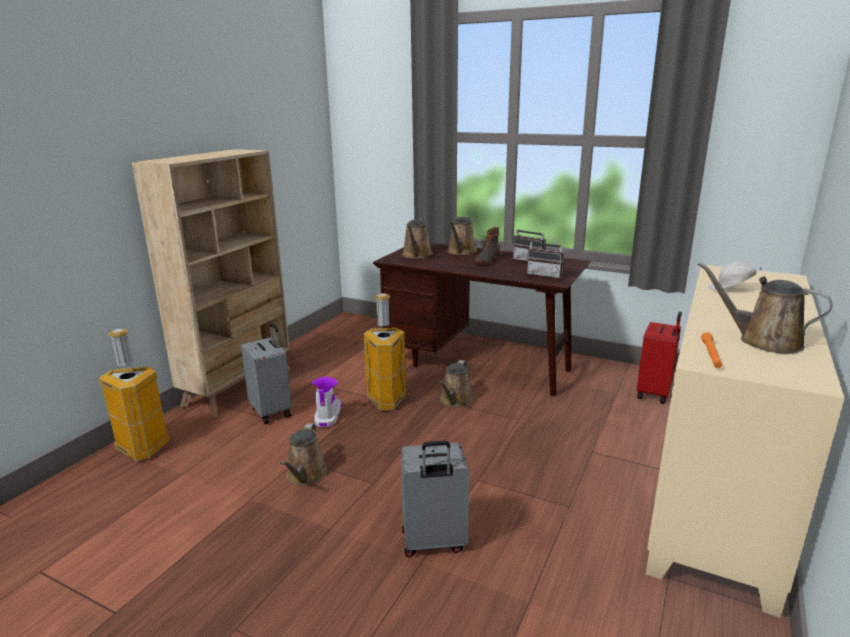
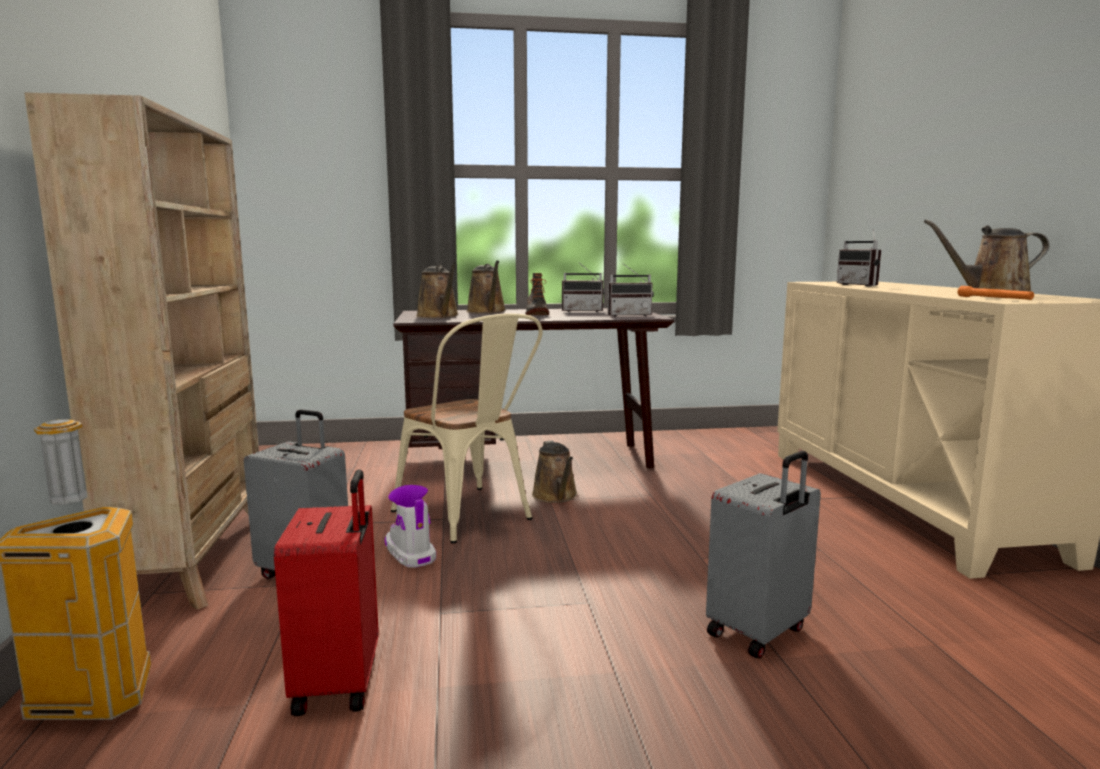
camera: 35 degrees left, 10 degrees down
brown watering can [280,424,328,485] -> none
trash can [364,293,406,411] -> beige chair [391,313,543,544]
red suitcase [637,312,682,404] -> red suitcase moved to [274,469,379,716]
white cap [708,262,762,290] -> radio [837,229,881,287]

